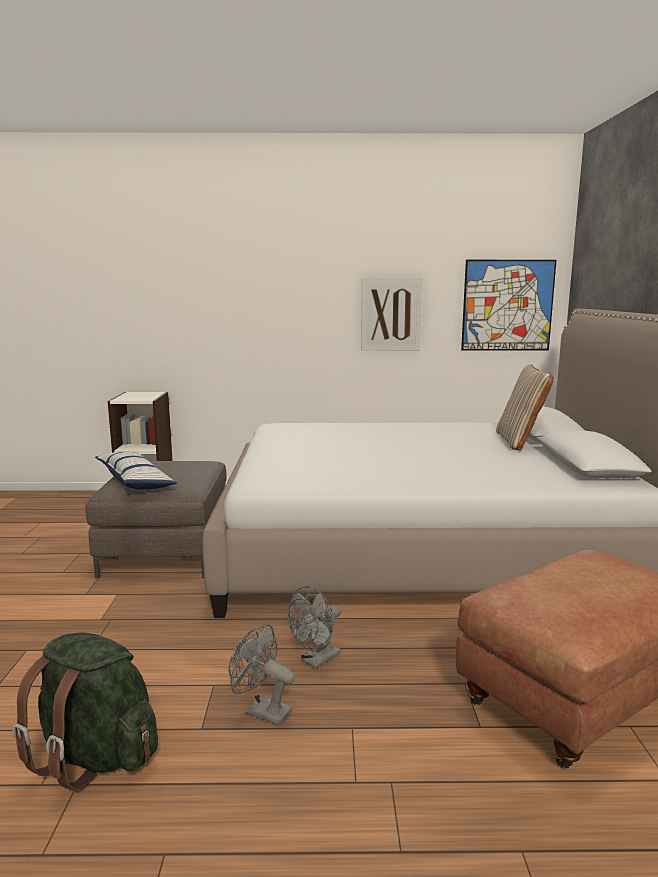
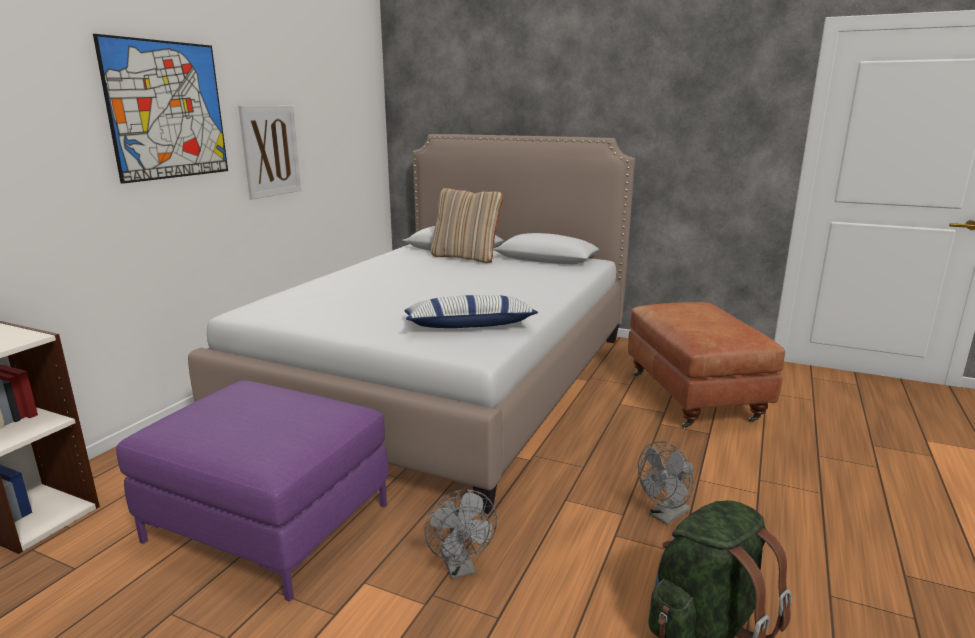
camera: 65 degrees left, 5 degrees up
brown ottoman [85,461,227,578] -> purple ottoman [116,380,389,602]
pillow [95,452,177,489] -> pillow moved to [404,295,538,328]
grey fan [288,586,342,669] -> grey fan moved to [425,489,497,579]
picture [461,260,556,350] -> picture moved to [93,34,228,184]

